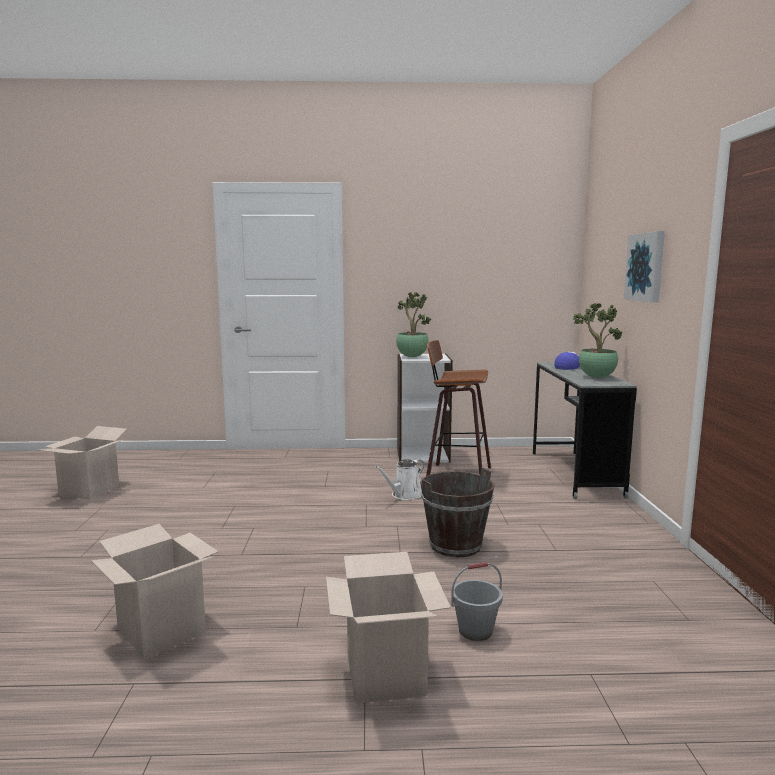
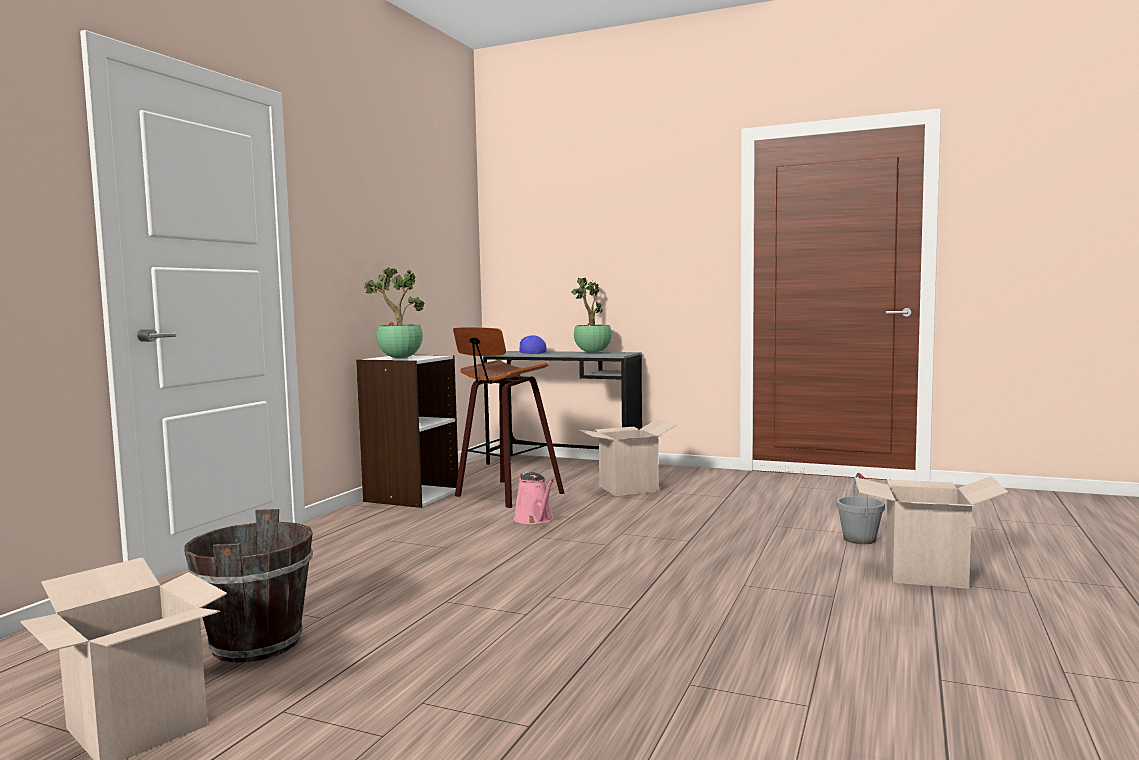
camera: 65 degrees left, 5 degrees down
cardboard box [91,524,219,659] -> cardboard box moved to [578,419,677,496]
white watering can [375,459,424,500] -> pink watering can [514,472,554,524]
brown bucket [420,467,495,557] -> brown bucket moved to [184,509,313,663]
picture [624,231,665,303] -> none

